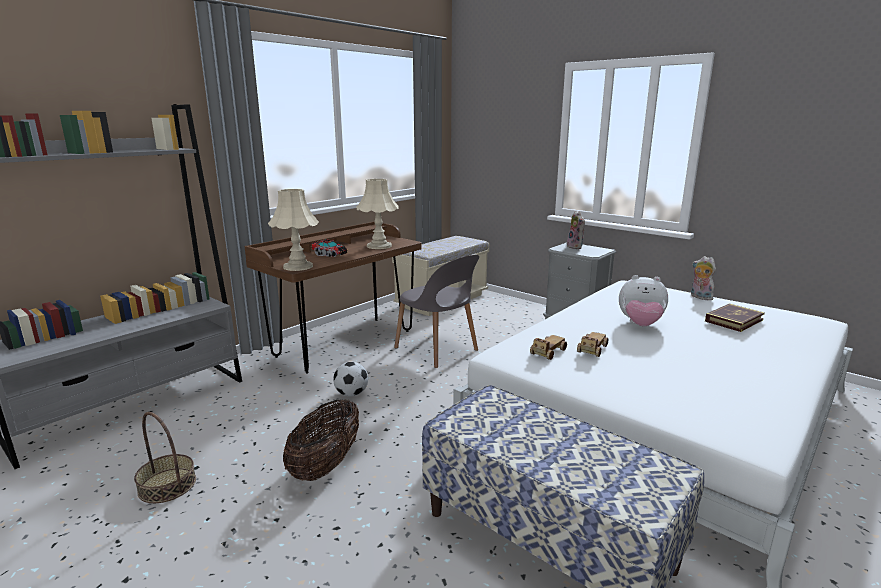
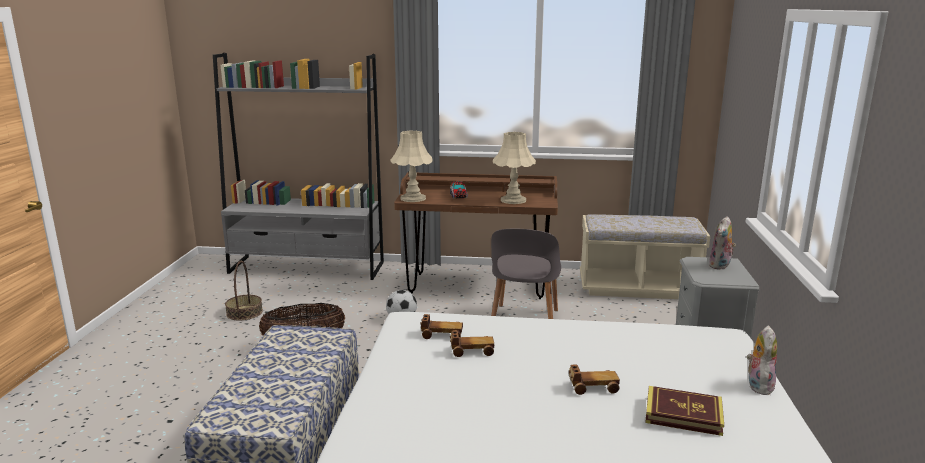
camera: 55 degrees right, 0 degrees up
plush toy [619,275,668,326] -> none
none -> toy car [569,365,620,395]

